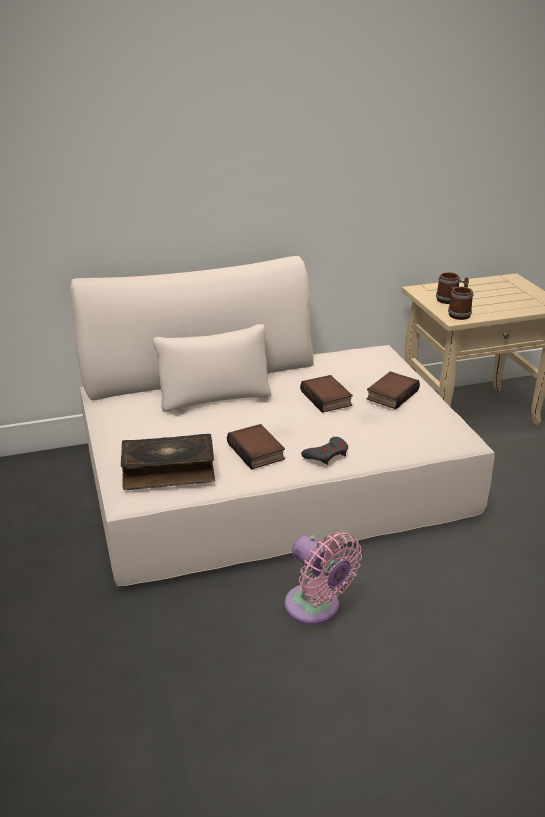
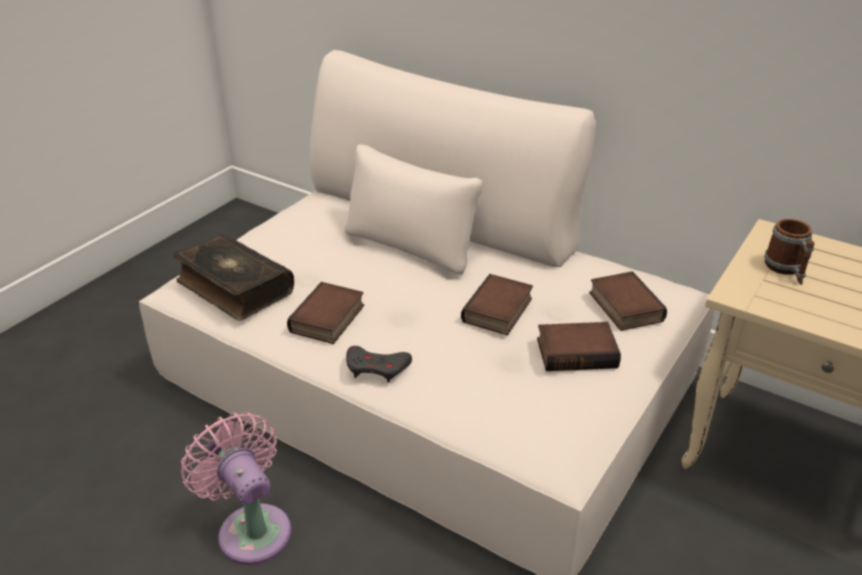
camera: 50 degrees right, 5 degrees up
pink fan [285,532,362,625] -> pink fan turned 135 degrees clockwise [181,412,292,565]
mug [448,282,473,320] -> none
none -> book [589,271,667,331]

